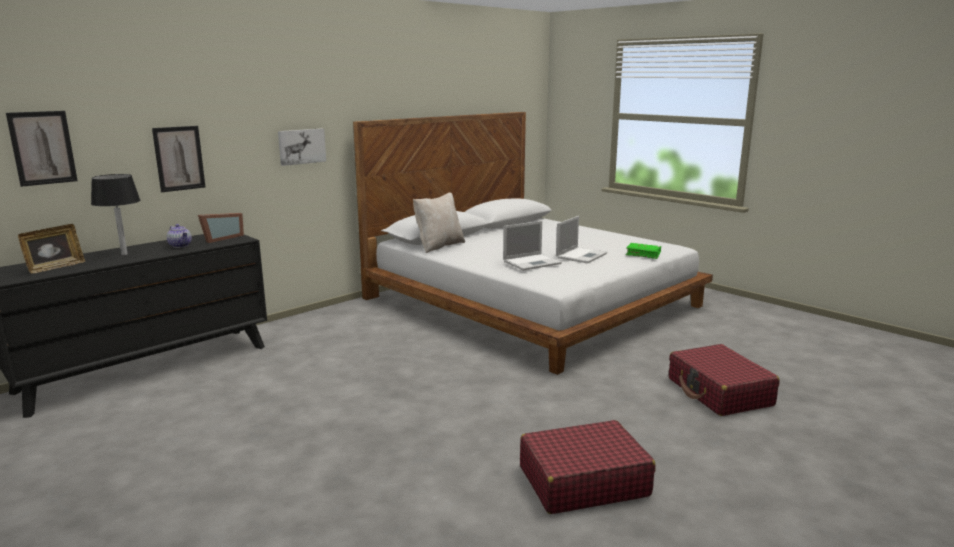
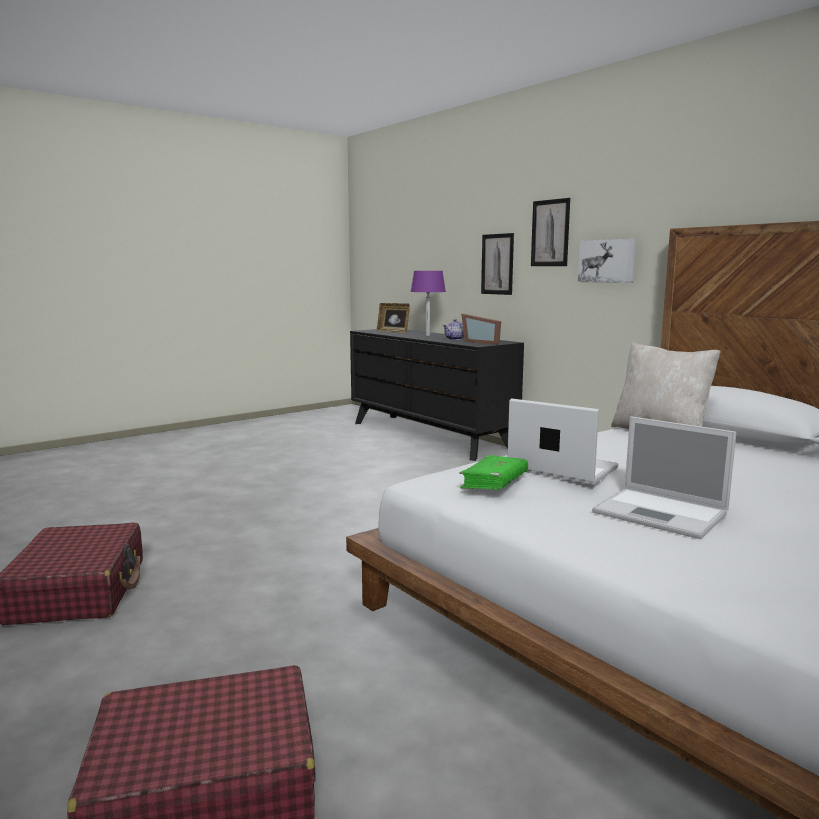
camera: 95 degrees right, 5 degrees down
picture [6,111,78,187] -> picture moved to [531,198,570,266]
black table lamp [91,174,140,255] -> purple table lamp [410,271,446,336]
laptop [503,221,562,270] -> laptop turned 150 degrees clockwise [508,398,618,485]
green book [626,243,662,259] -> green book moved to [459,455,528,490]

